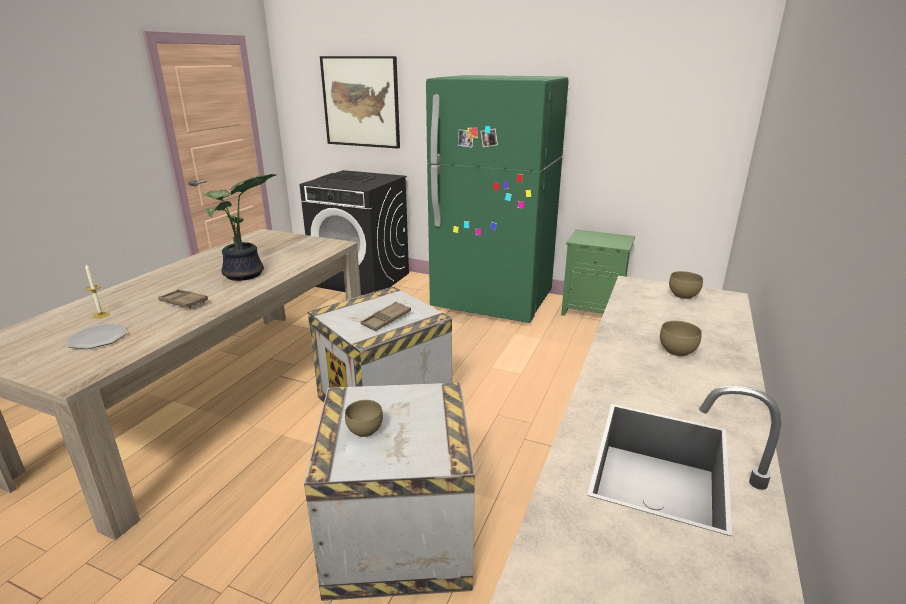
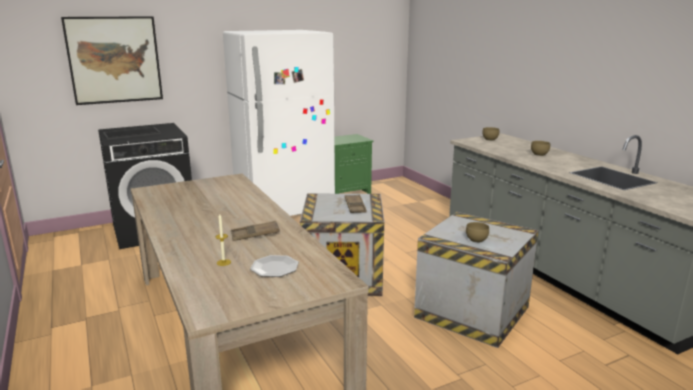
camera: 50 degrees left, 5 degrees down
potted plant [204,174,277,281] -> none
green fridge [426,75,569,323] -> white fridge [223,30,335,216]

